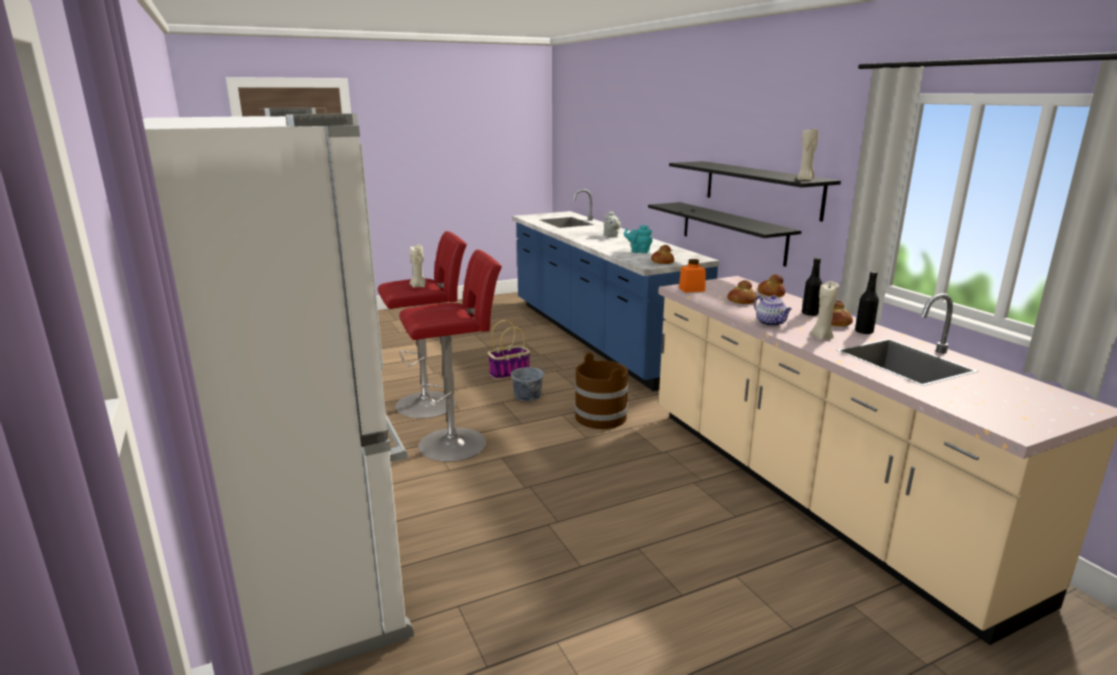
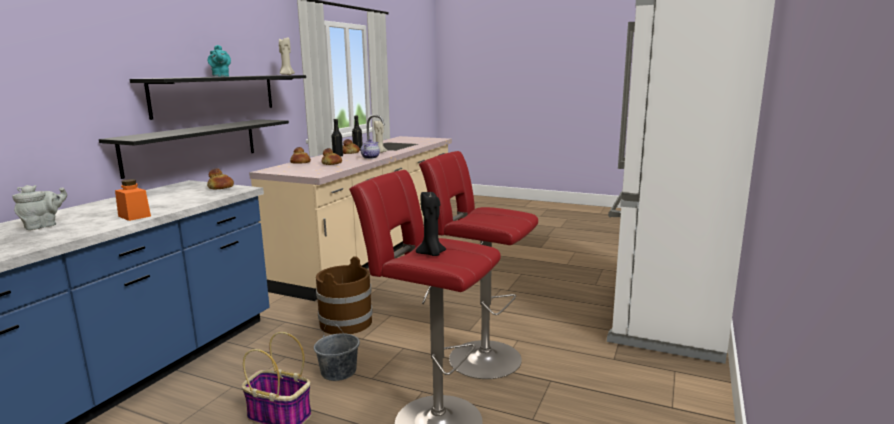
camera: 130 degrees left, 5 degrees down
beige candle [410,244,426,288] -> black candle [416,190,446,256]
turquoise teapot [624,225,653,253] -> turquoise teapot moved to [208,45,231,77]
orange jar [679,259,706,293] -> orange jar moved to [115,179,151,221]

